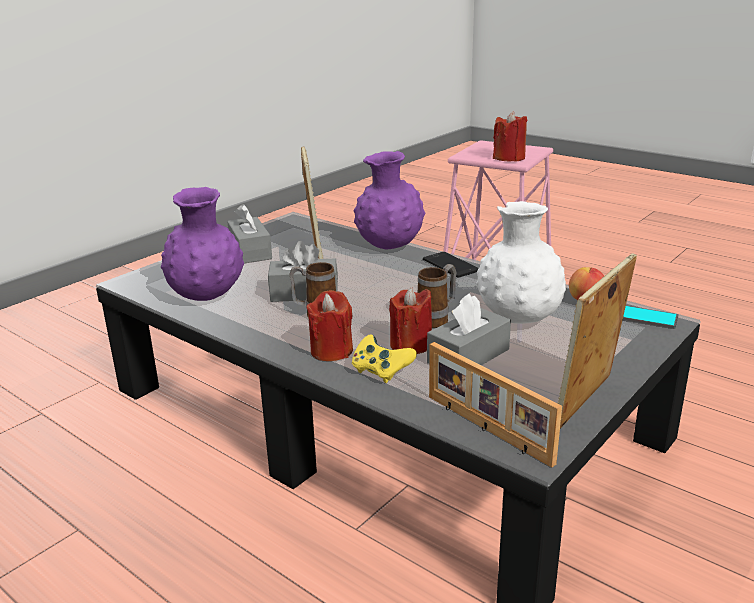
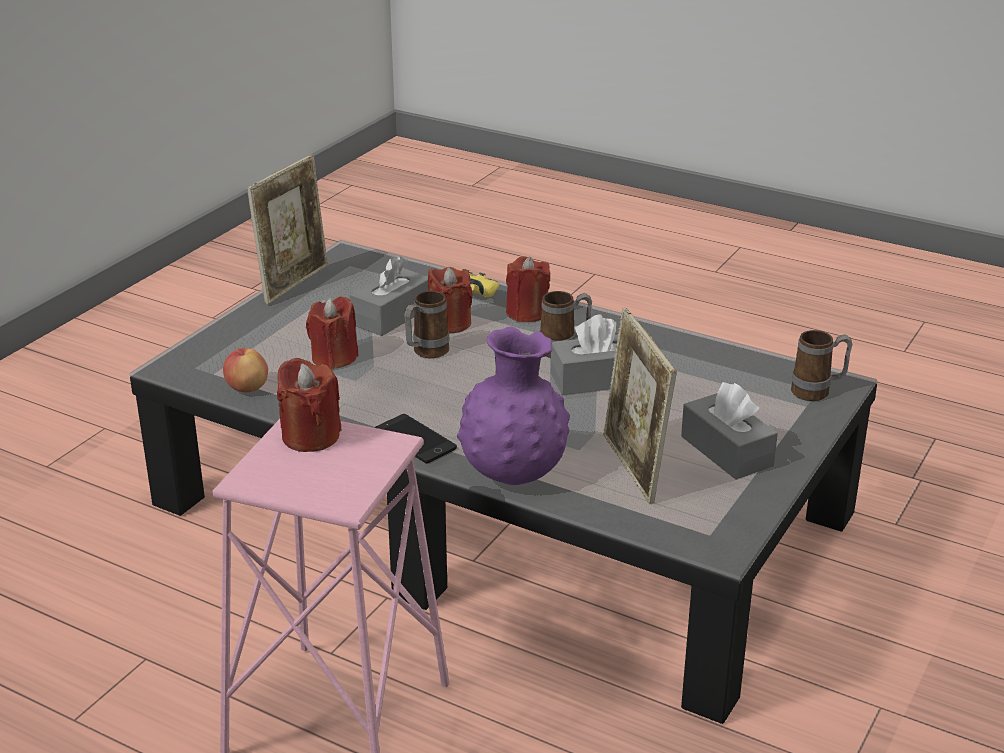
camera: 170 degrees right, 5 degrees up
purple vase [161,187,244,301] -> none
picture frame [429,342,562,468] -> none
white vase [476,201,566,324] -> red candle [306,296,359,369]
phone [623,306,678,329] -> none
none -> mug [791,330,853,401]

